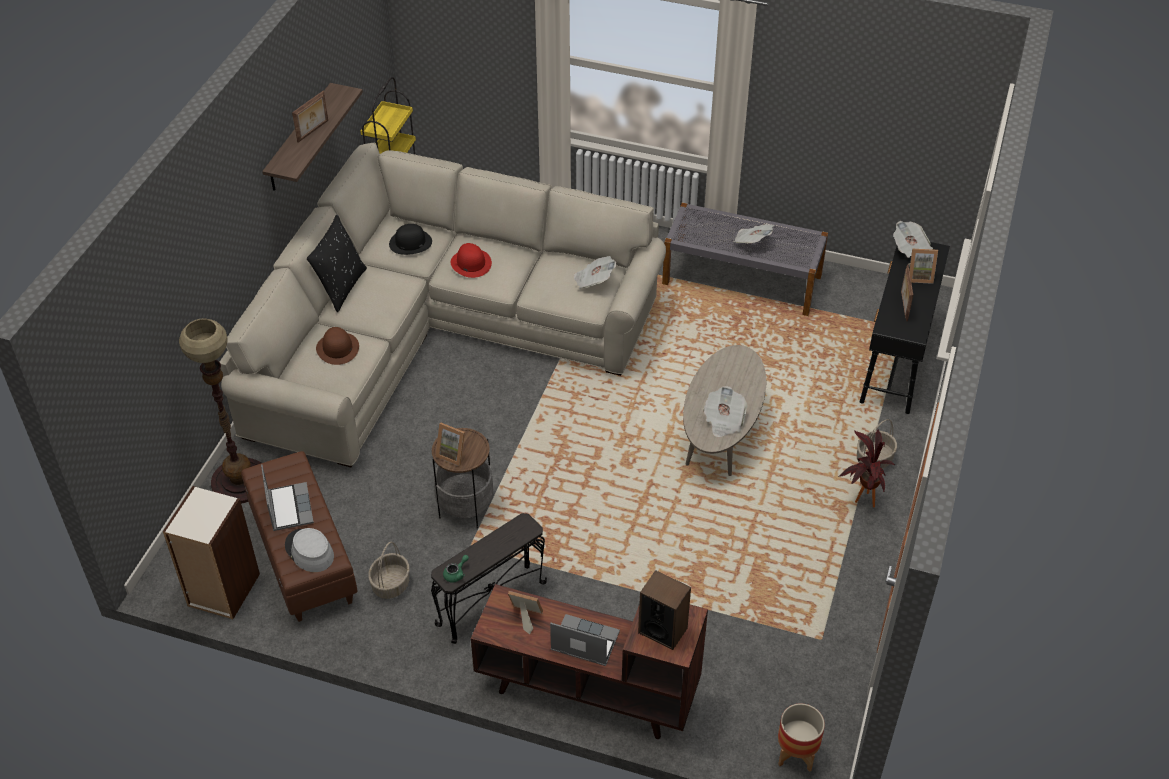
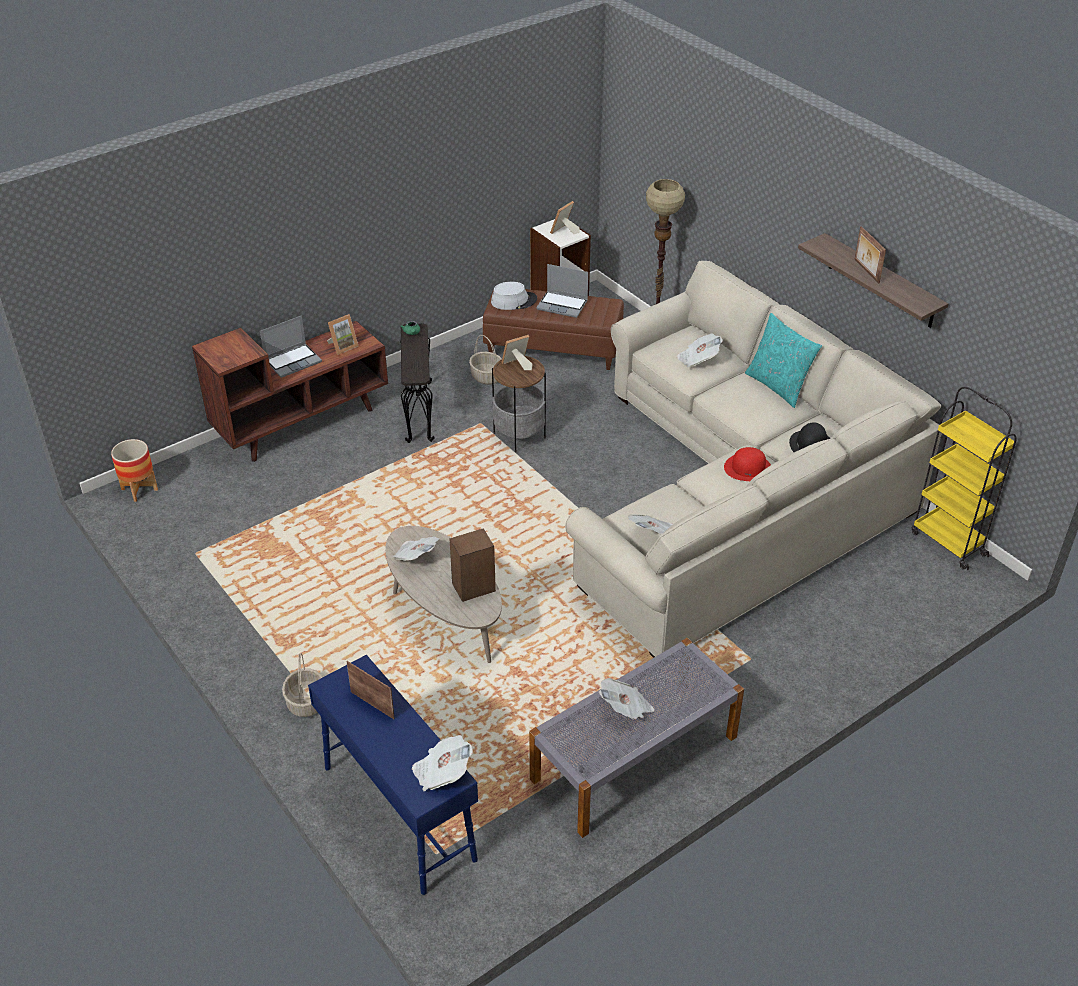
camera: 125 degrees right, 5 degrees down
black pillow [307,215,367,312] -> turquoise pillow [745,313,822,408]
brown hat [316,327,359,365] -> newspaper [677,333,723,367]
speaker [638,570,691,650] -> speaker moved to [449,528,496,602]
potted plant [839,429,895,508] -> none
black console table [860,242,950,414] -> blue console table [308,655,478,895]
picture frame [908,249,938,284] -> picture frame moved to [550,201,579,234]

